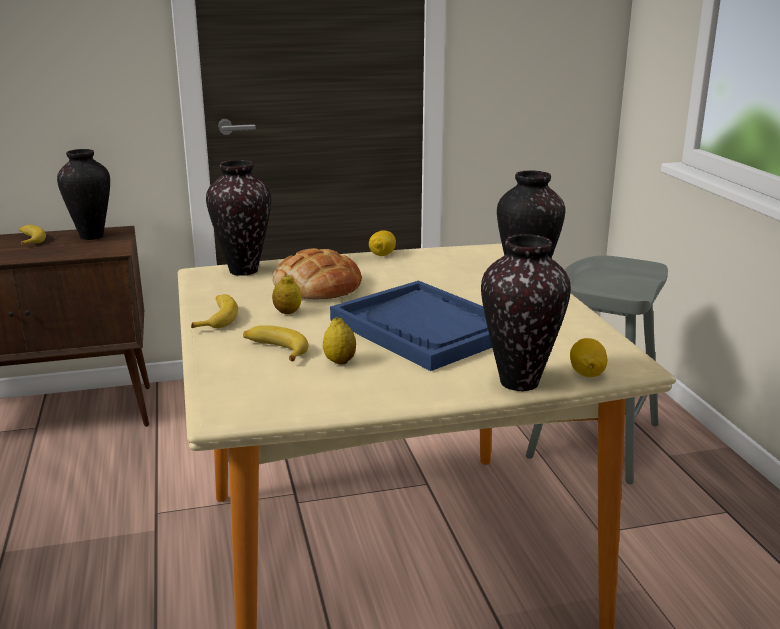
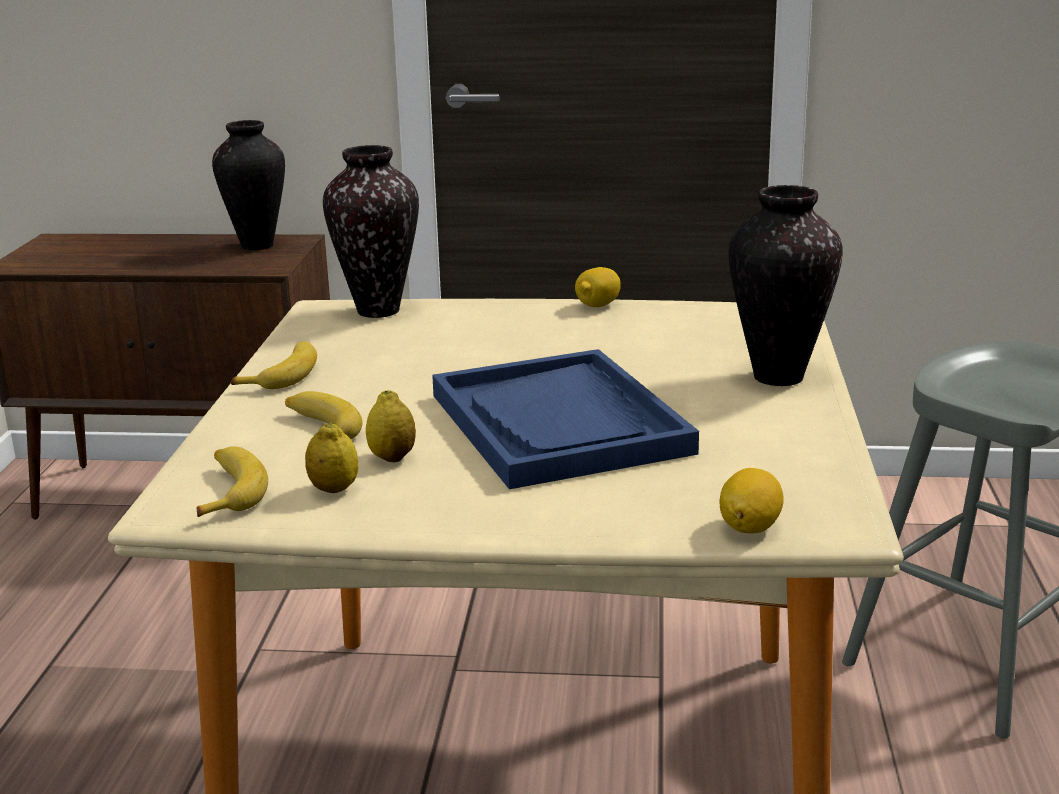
camera: 20 degrees right, 0 degrees up
banana [19,225,46,245] -> banana moved to [197,446,268,517]
lemon [272,275,302,314] -> lemon moved to [305,422,358,493]
bread [273,248,362,299] -> none
vase [481,234,571,391] -> none

